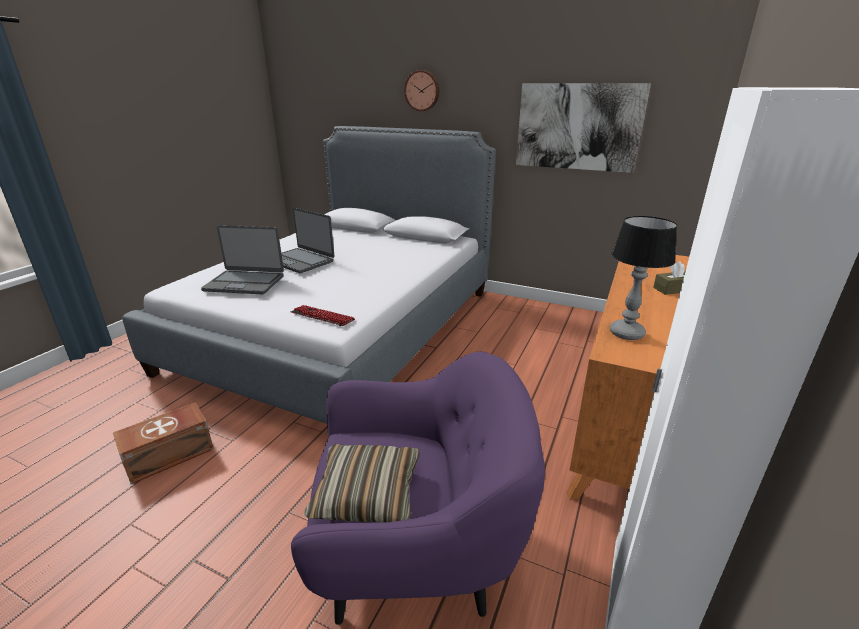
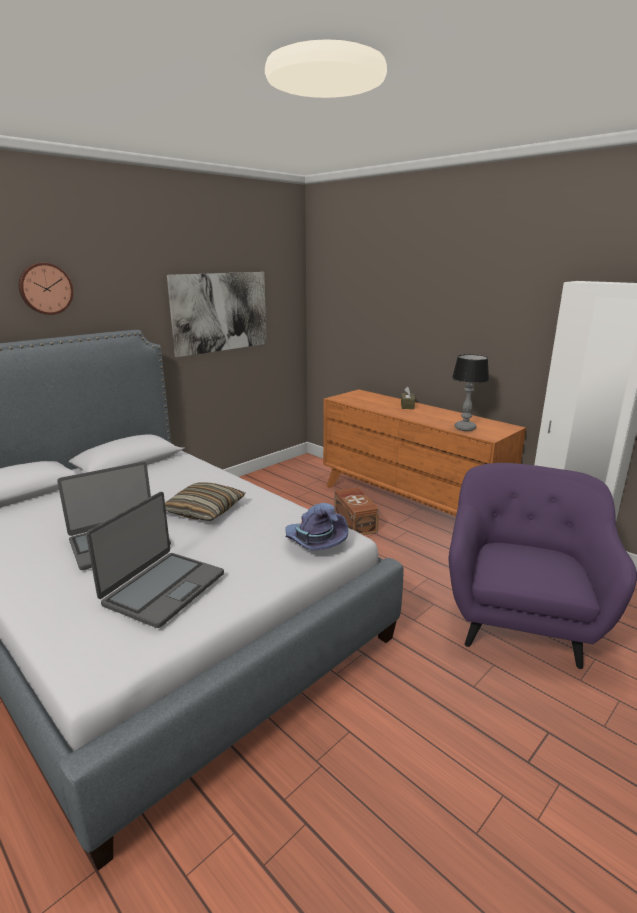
camera: 70 degrees left, 5 degrees down
brown storage box [113,402,214,484] -> brown storage box moved to [334,487,379,535]
keyboard [291,305,355,326] -> purple hat [285,503,348,551]
pillow [304,444,420,523] -> pillow moved to [165,482,245,521]

